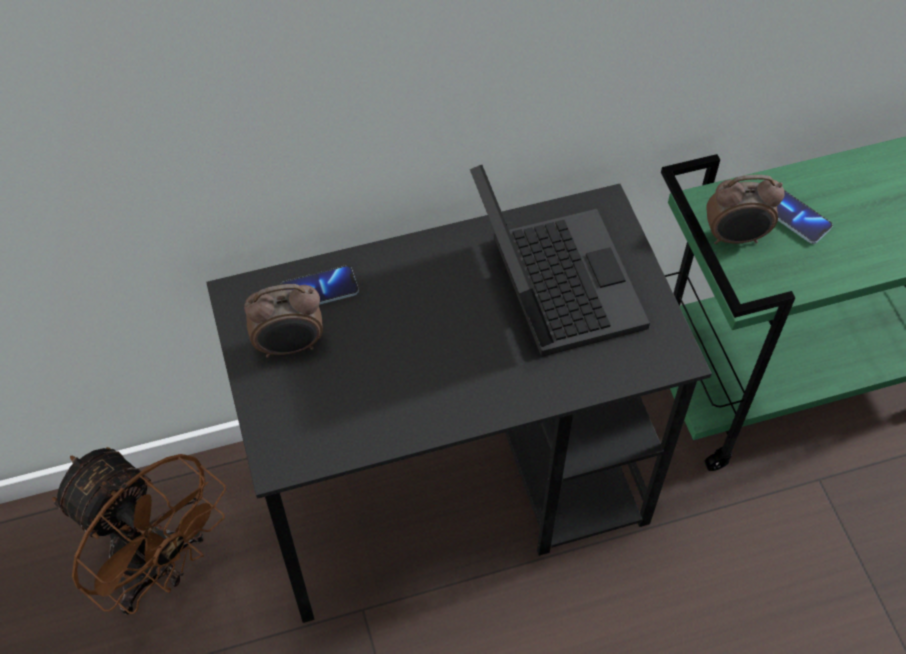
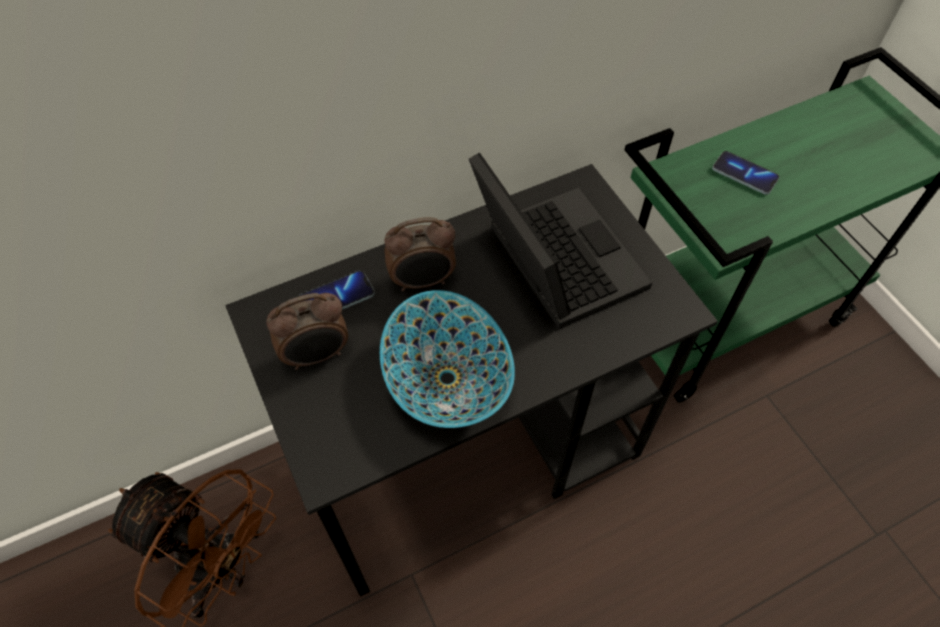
camera: 10 degrees left, 0 degrees up
alarm clock [706,175,785,244] -> alarm clock moved to [384,217,456,291]
none -> bowl [380,290,515,428]

